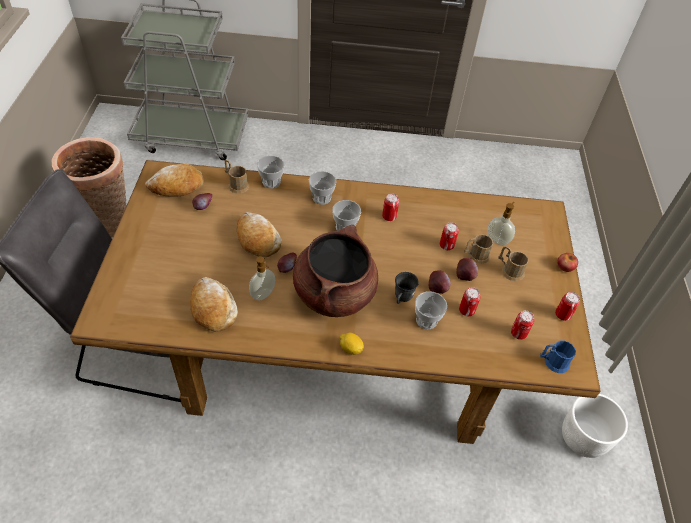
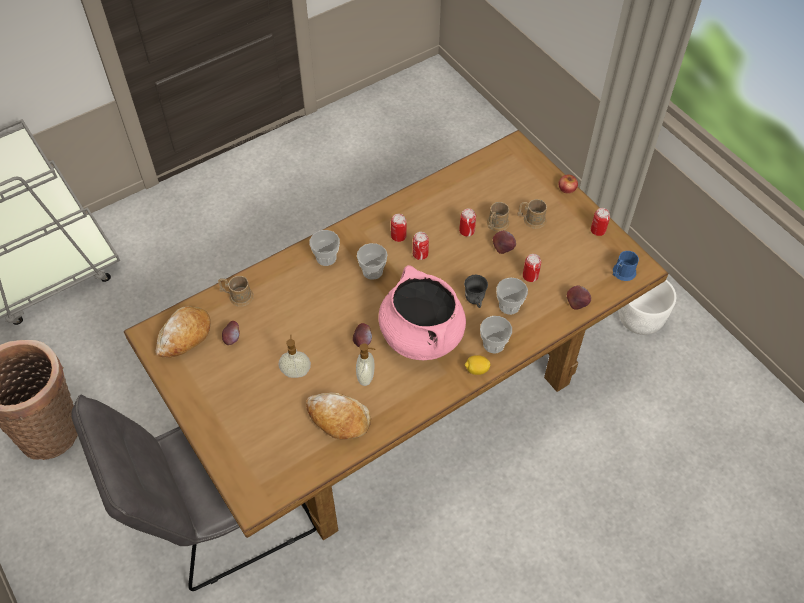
camera: 35 degrees left, 5 degrees up
bread [237,212,282,257] -> none
cup [257,156,285,189] -> cup moved to [480,316,512,354]
brown cooking pot [293,225,378,317] -> pink cooking pot [378,265,466,360]
apple [429,271,451,294] -> apple moved to [567,285,591,310]
soap dispenser [488,202,515,246] -> soap dispenser moved to [279,335,311,378]
can [511,310,534,340] -> can moved to [413,232,429,260]

